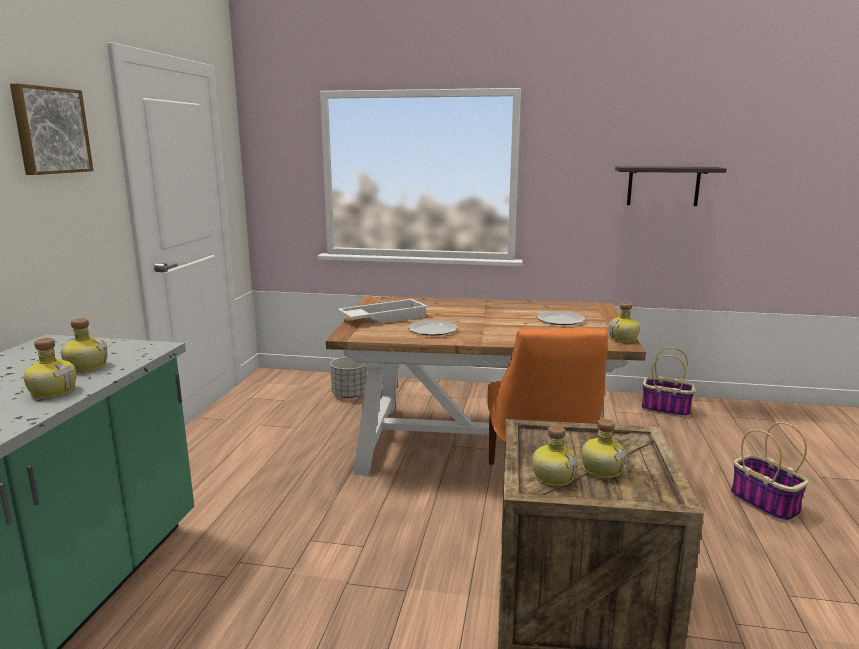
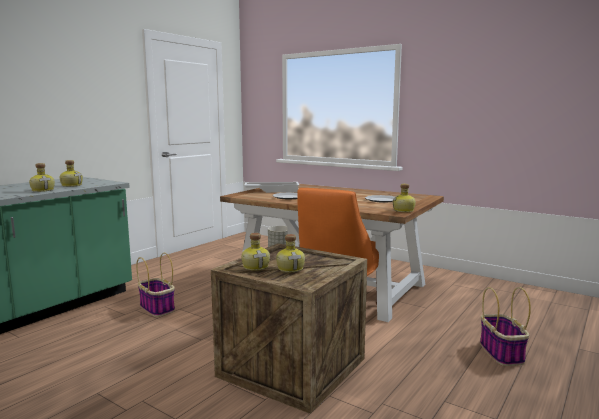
camera: 25 degrees right, 5 degrees down
picture [10,84,93,175] -> none
shelf [615,166,727,206] -> none
basket [641,347,695,417] -> basket moved to [136,253,175,317]

